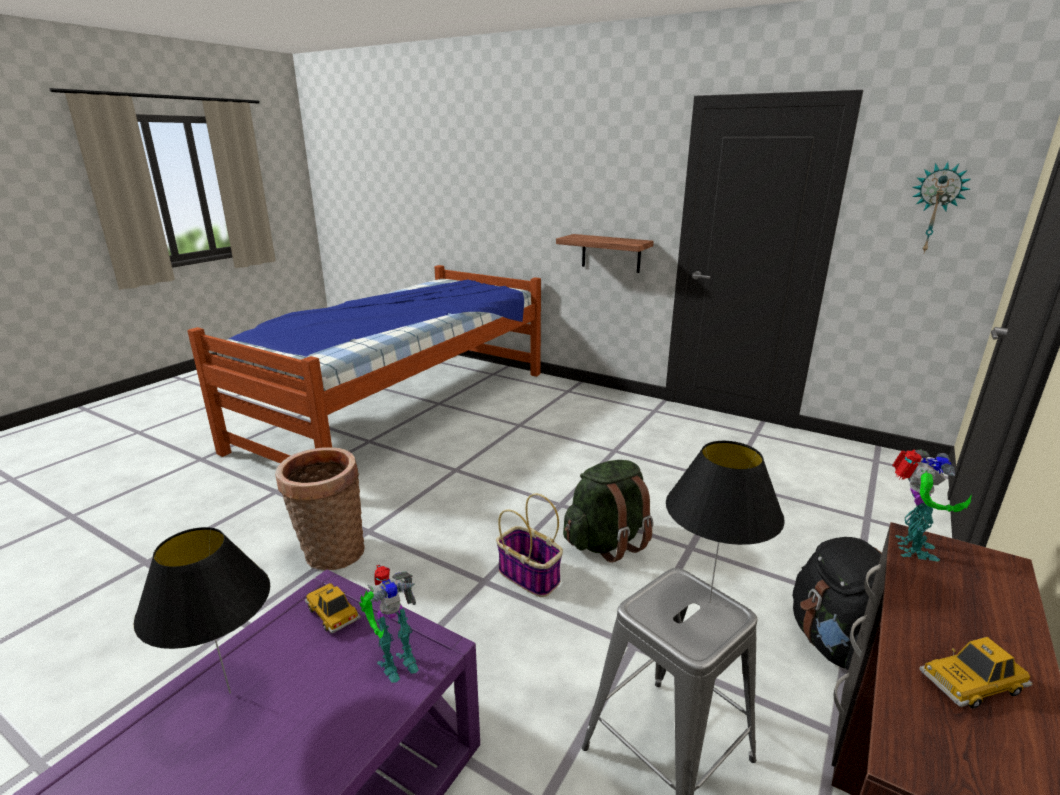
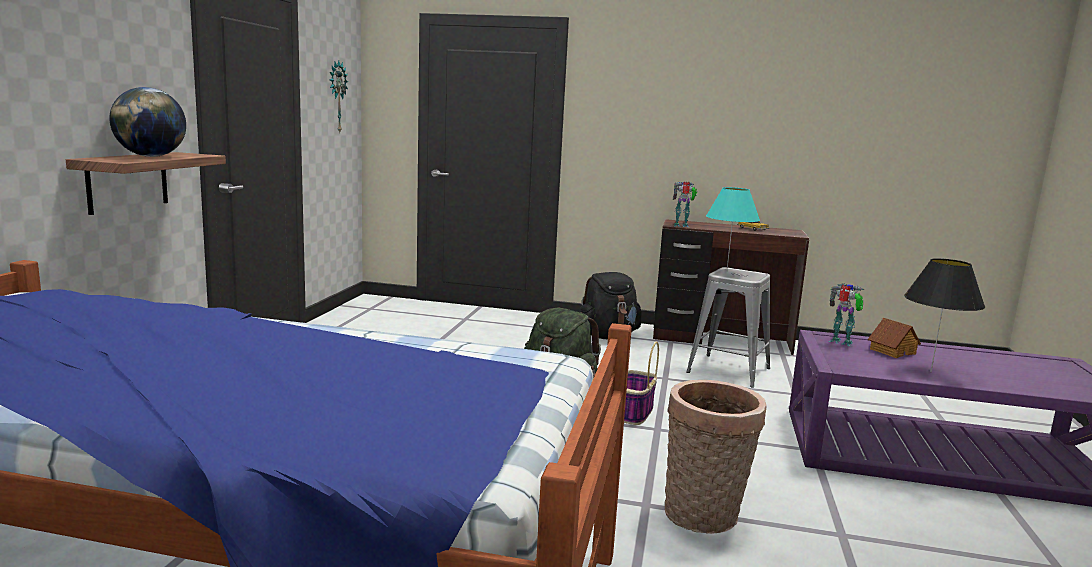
camera: 110 degrees left, 10 degrees down
toy car [305,583,361,634] -> none
black table lamp [666,441,785,603] -> turquoise table lamp [706,187,760,269]
none -> globe [109,87,186,157]
none -> toy house [868,318,921,358]

